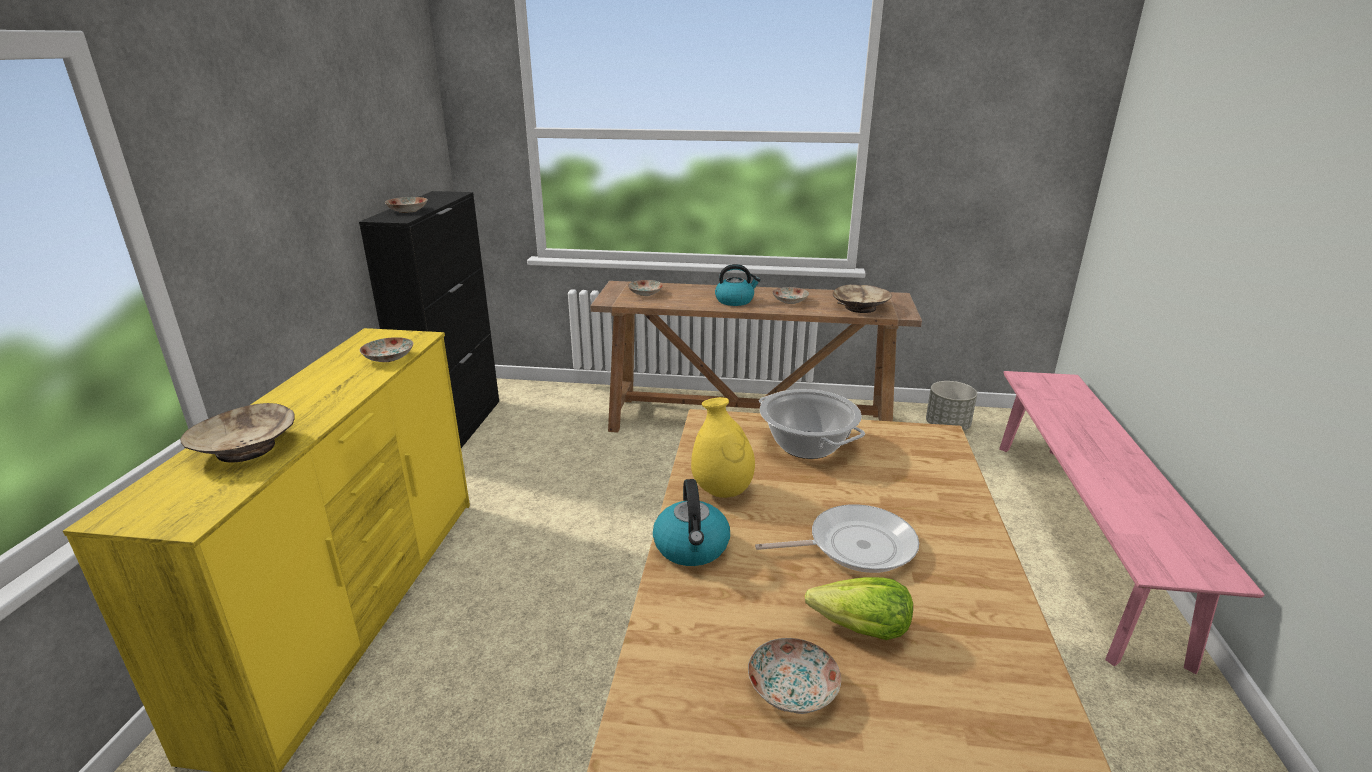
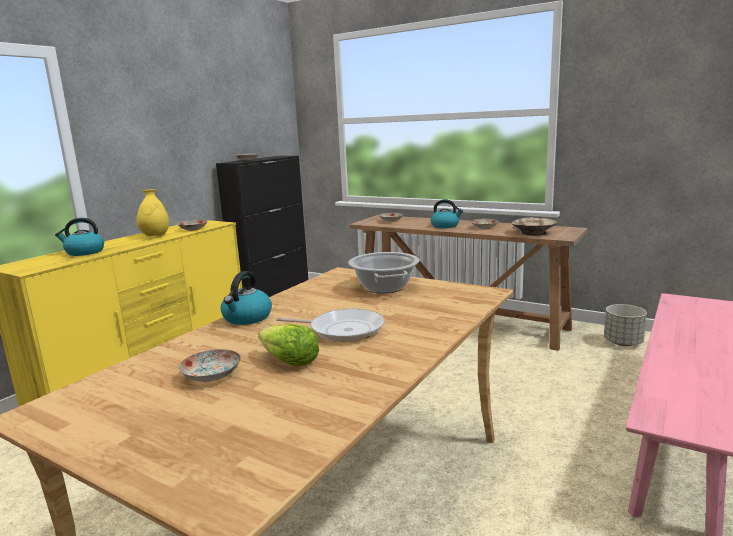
camera: 25 degrees right, 10 degrees down
beige bowl [180,403,295,463] -> kettle [55,218,104,256]
yellow vase [691,397,755,498] -> yellow vase moved to [136,189,169,236]

